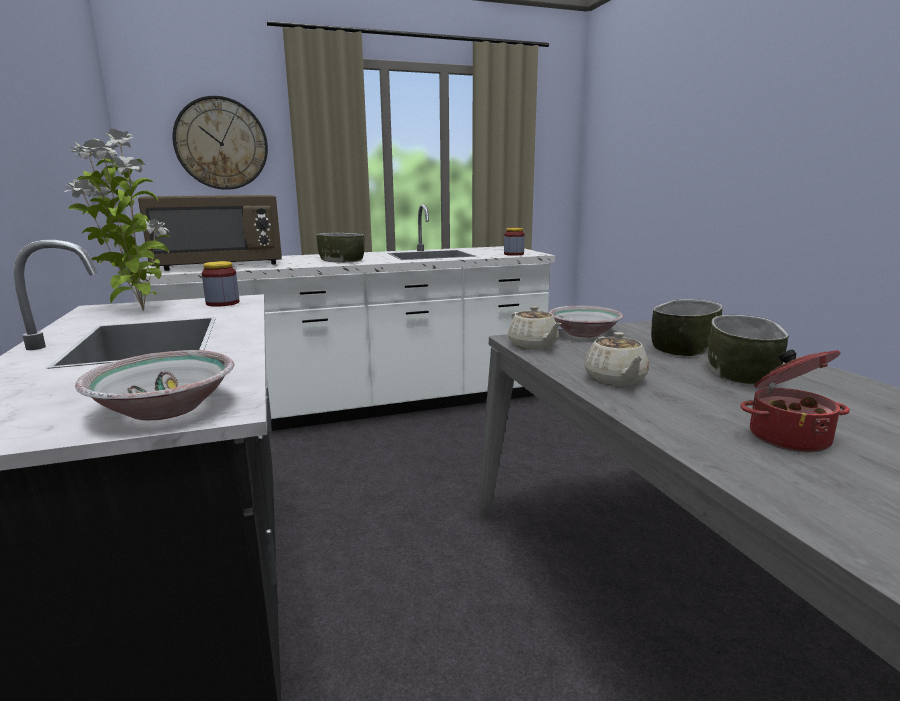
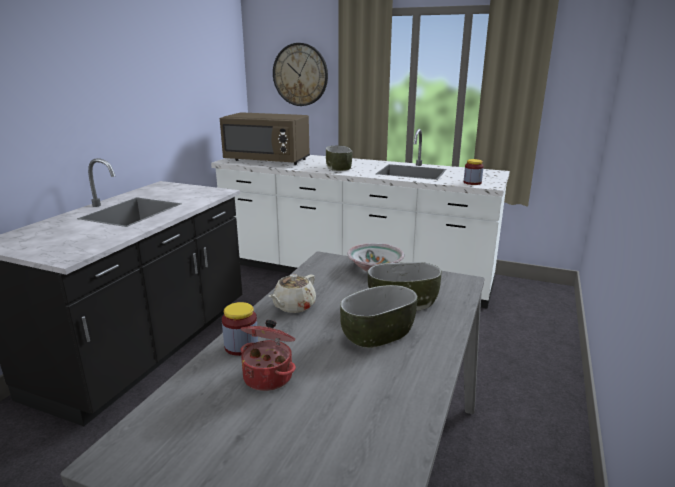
camera: 40 degrees right, 5 degrees up
potted plant [65,129,170,310] -> none
bowl [75,350,234,420] -> none
jar [202,261,240,307] -> jar moved to [222,302,258,356]
beige teapot [508,306,561,349] -> none

